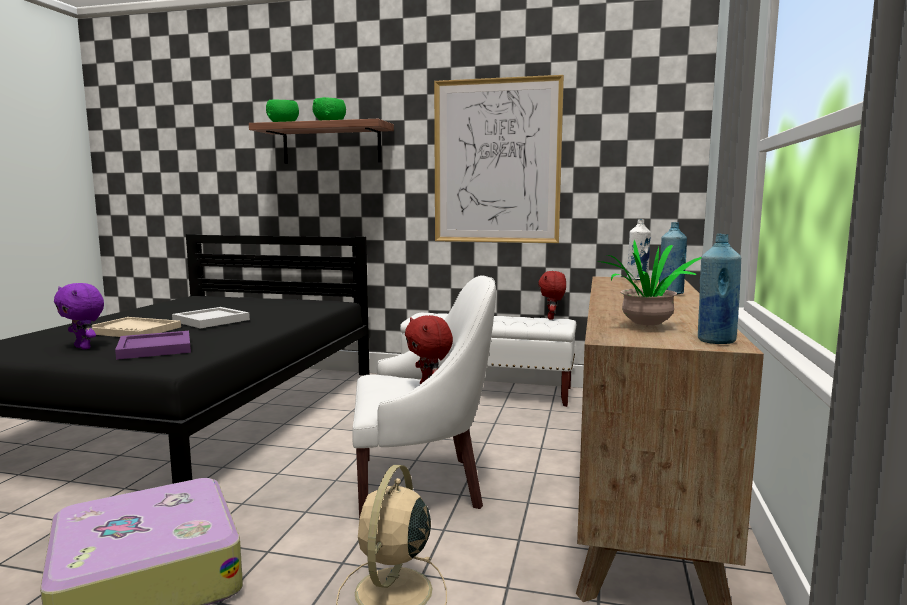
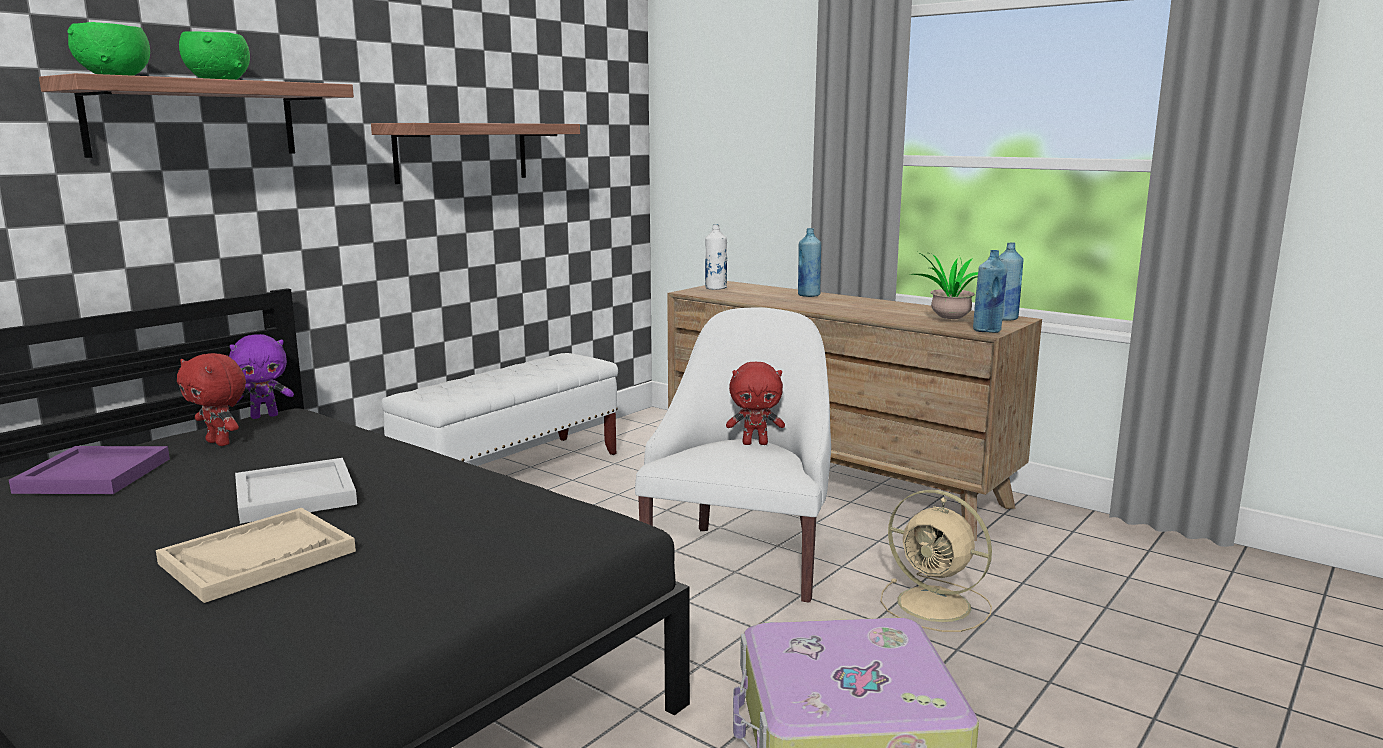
camera: 65 degrees left, 5 degrees up
purple plush toy [54,283,104,350] -> purple plush toy moved to [229,334,294,419]
purple tray [115,331,191,360] -> purple tray moved to [9,446,170,494]
picture [434,75,564,243] -> shelf [371,123,580,184]
red plush toy [539,271,566,320] -> red plush toy moved to [177,353,246,446]
none -> blue bottle [973,250,1007,333]

